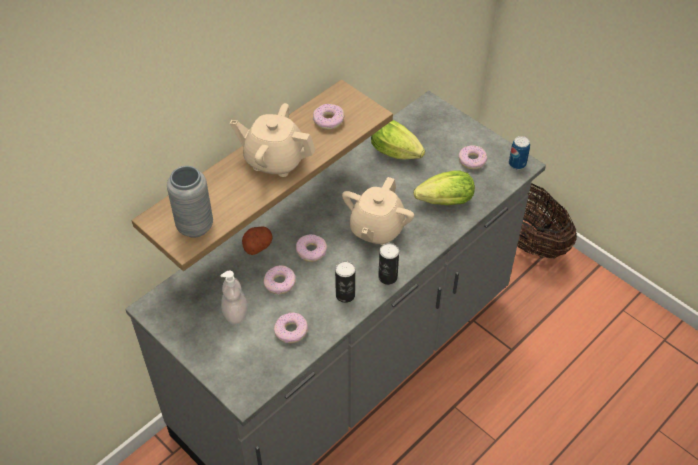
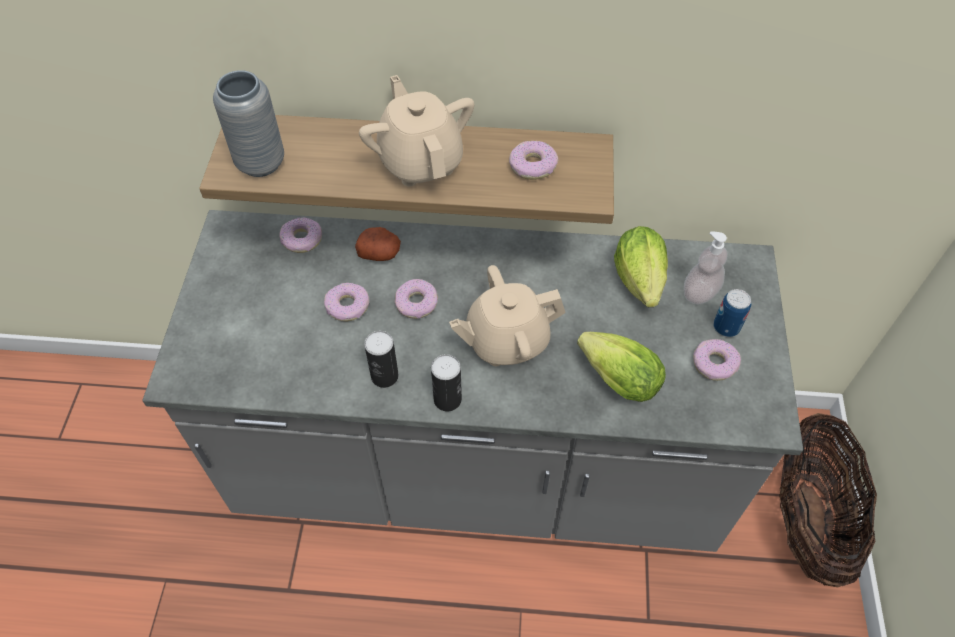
camera: 50 degrees right, 5 degrees up
soap dispenser [221,271,248,324] -> soap dispenser moved to [684,231,728,304]
donut [274,312,308,343] -> donut moved to [280,217,322,253]
can [509,136,530,170] -> can moved to [713,289,751,337]

